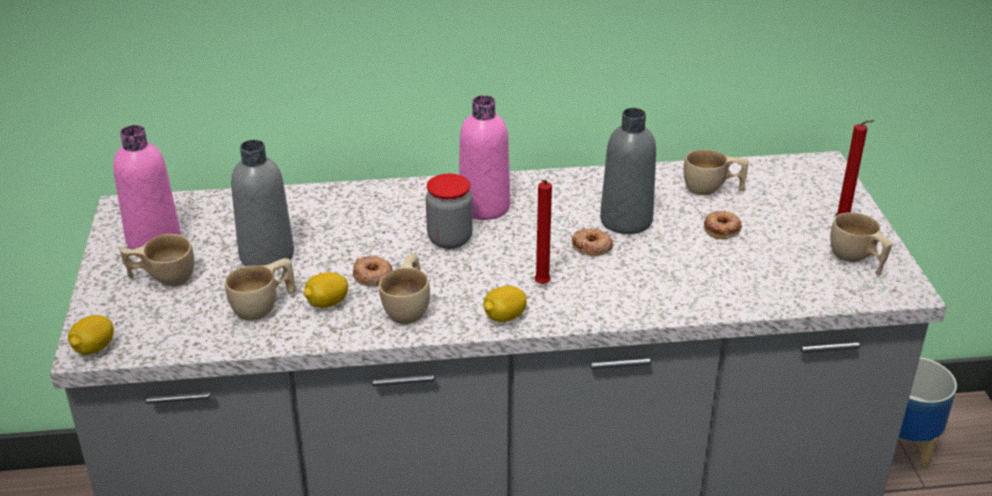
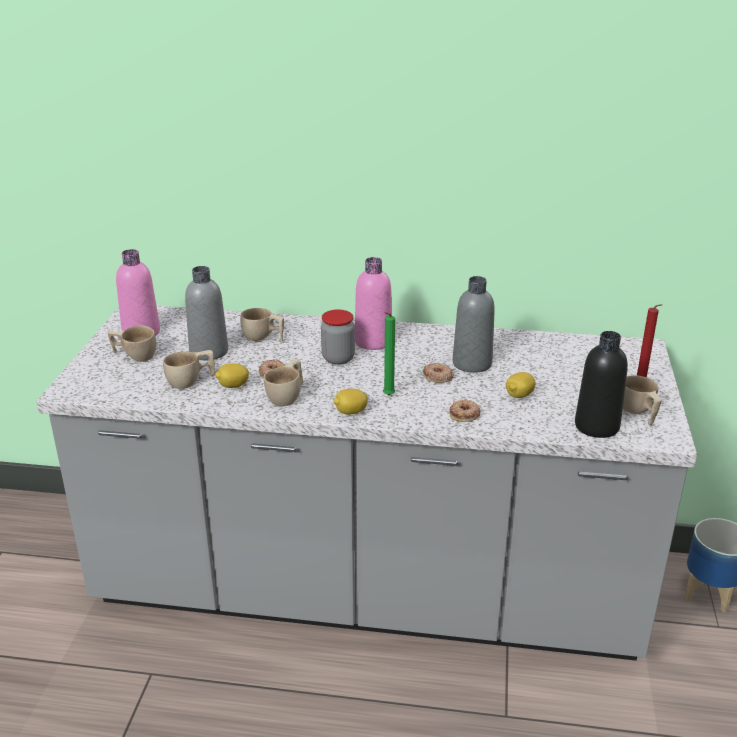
camera: 15 degrees right, 5 degrees down
lemon [68,315,114,355] -> lemon moved to [506,372,535,398]
red candle [535,180,552,284] -> green candle [383,312,395,395]
beige cup [684,149,749,195] -> beige cup moved to [240,308,284,341]
donut [704,211,742,239] -> donut moved to [449,400,481,422]
none -> black bottle [575,331,628,438]

